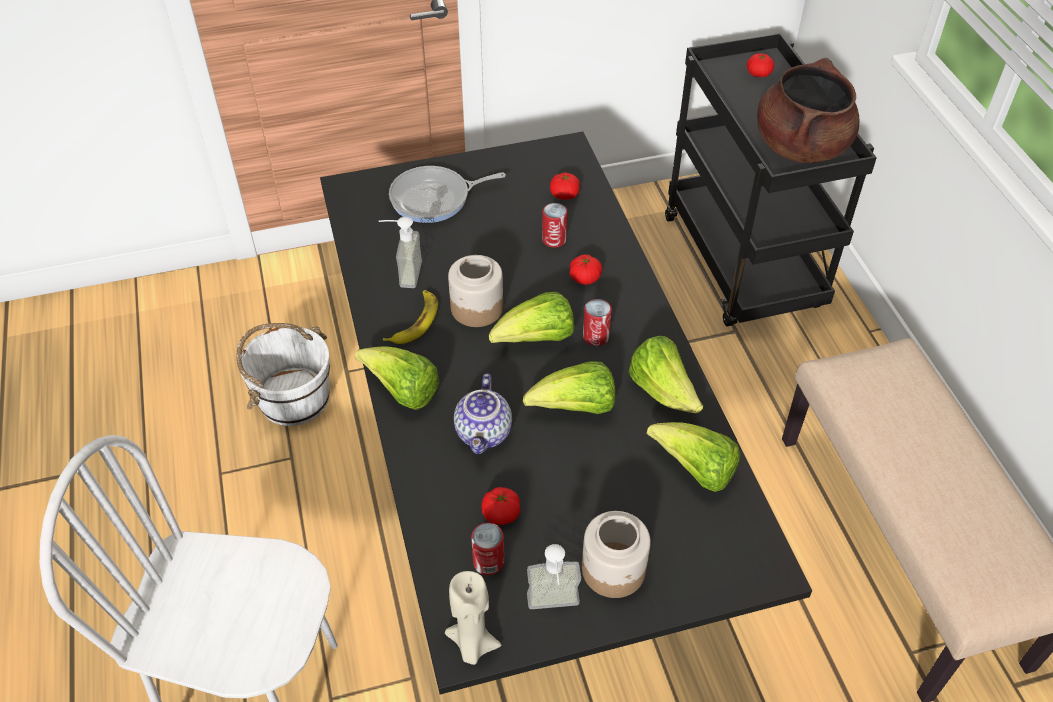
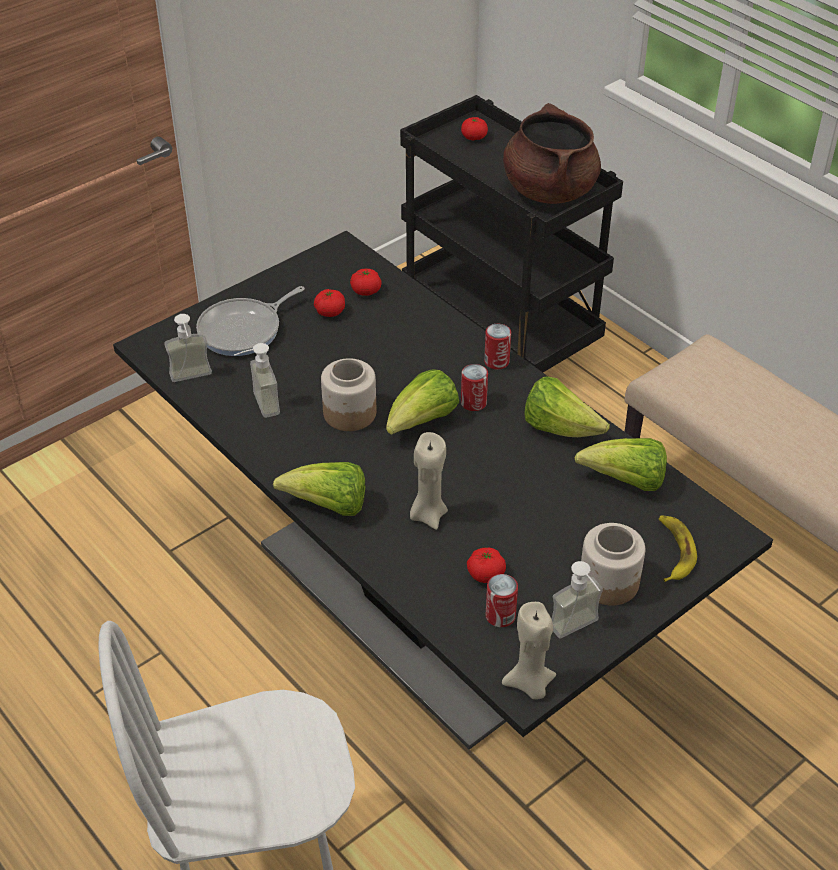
camera: 25 degrees left, 5 degrees down
white bucket [236,323,330,426] -> none
banana [383,290,438,344] -> banana moved to [659,516,697,582]
teapot [454,373,512,454] -> beige candle [410,432,448,530]
lettuce [523,361,616,414] -> none
can [542,203,568,247] -> can moved to [484,324,511,370]
tomato [570,254,602,285] -> tomato moved to [314,289,345,317]
none -> soap dispenser [164,314,212,382]

